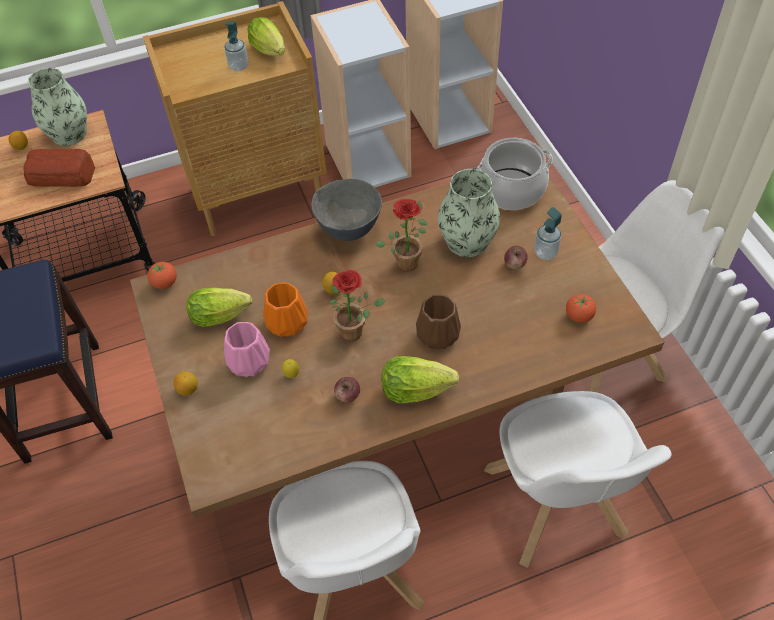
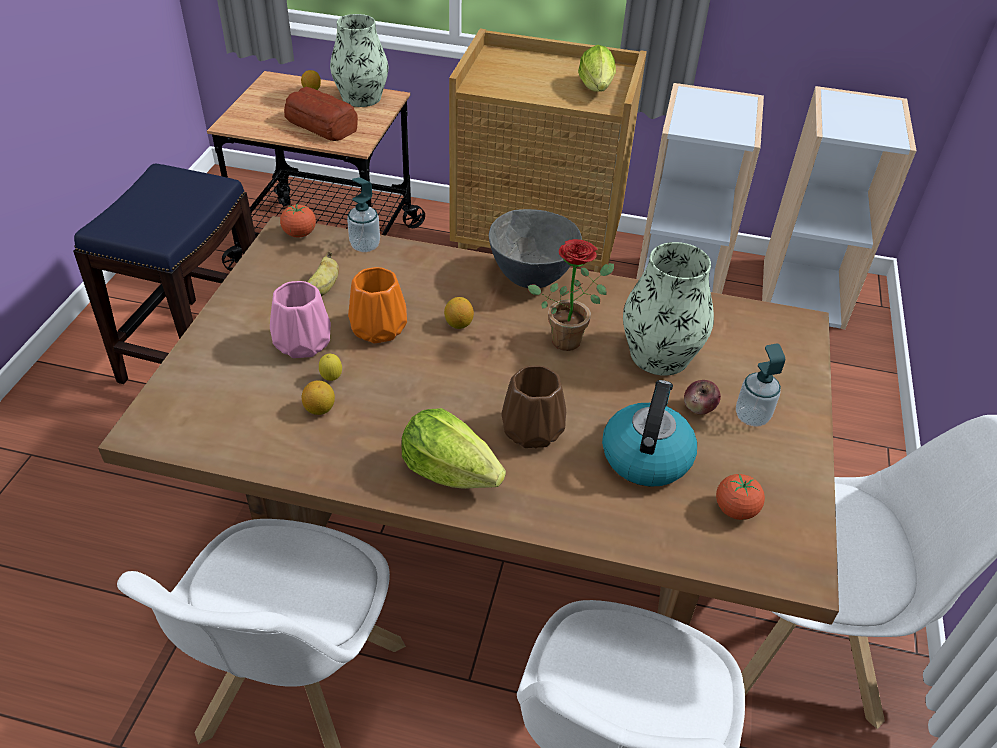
camera: 30 degrees right, 10 degrees down
lemon [174,371,198,396] -> lemon moved to [302,381,335,415]
lettuce [186,288,252,327] -> banana [308,252,339,296]
soap dispenser [225,22,248,71] -> soap dispenser moved to [347,177,380,252]
potted plant [330,270,385,341] -> none
apple [334,377,360,403] -> none
cooking pot [476,138,553,210] -> none
none -> kettle [602,380,697,487]

